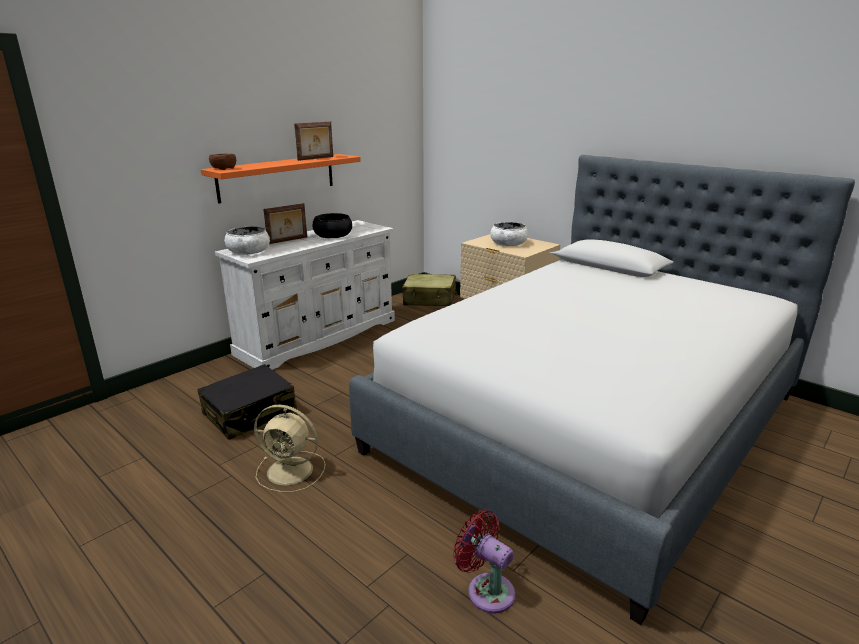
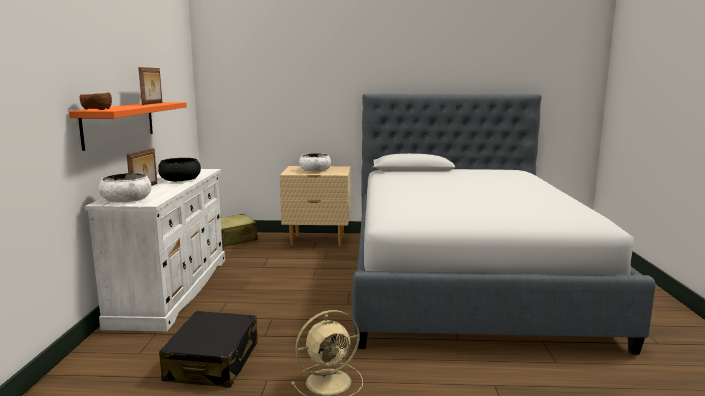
camera: 40 degrees left, 10 degrees down
red fan [453,510,515,614] -> none

